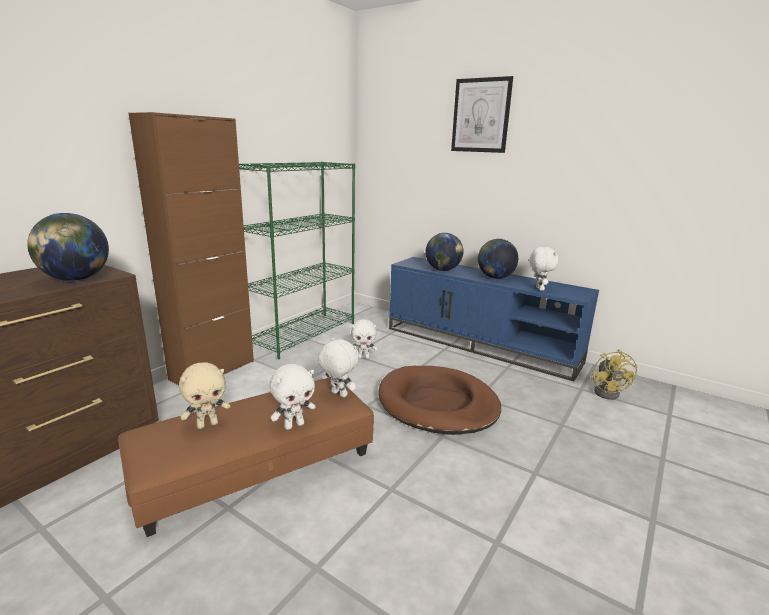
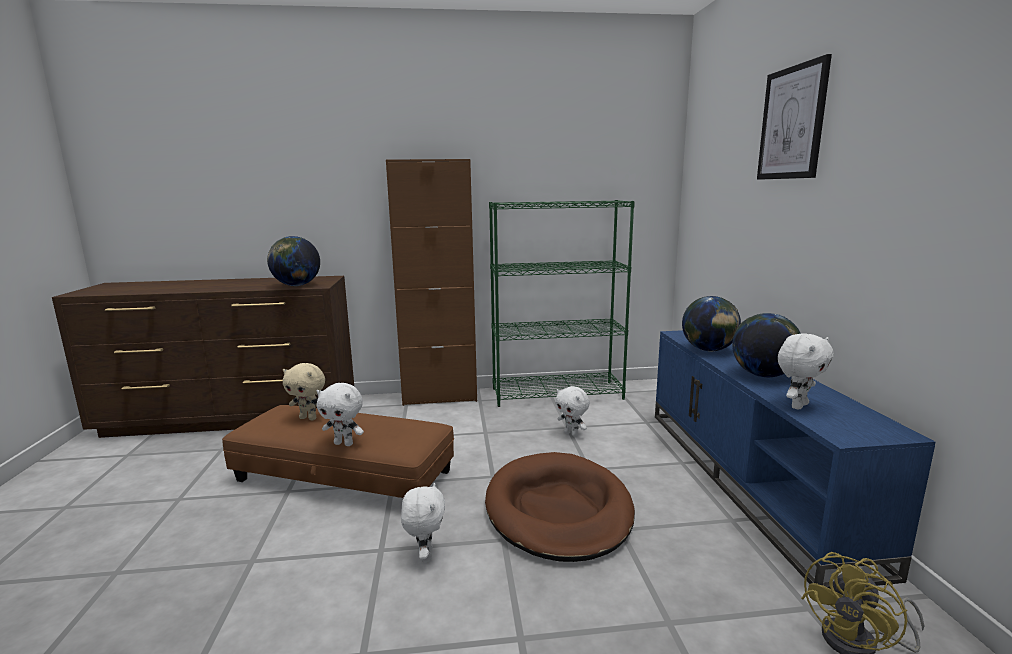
camera: 50 degrees right, 5 degrees down
white plush toy [318,337,359,397] -> white plush toy moved to [401,482,445,562]

